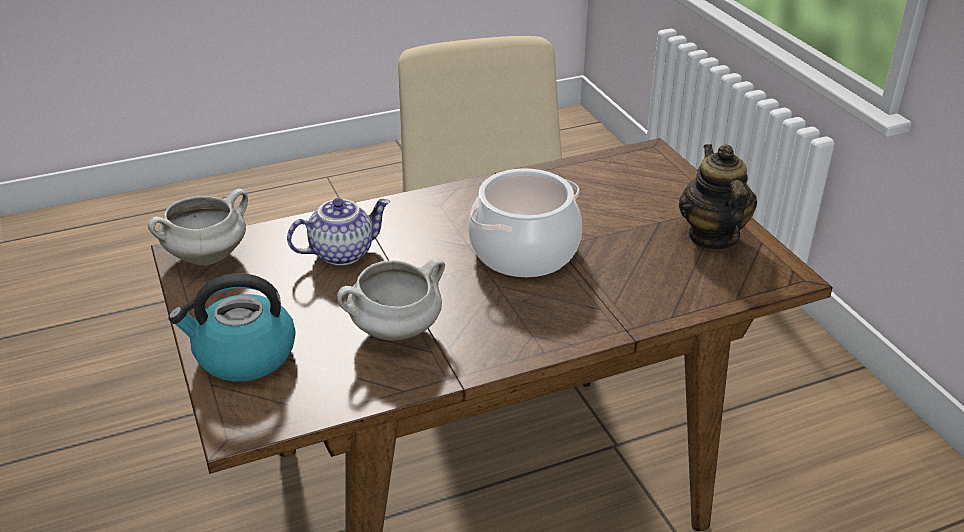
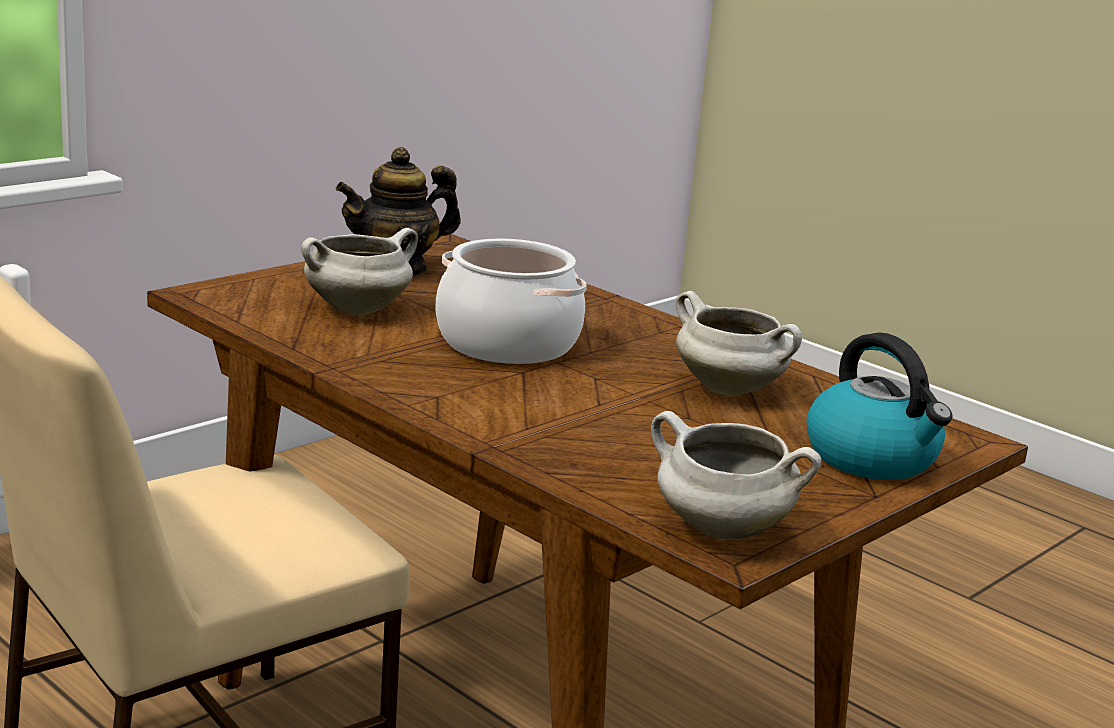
camera: 115 degrees left, 15 degrees down
teapot [287,198,390,265] -> none
none -> white cooking pot [301,228,418,315]

